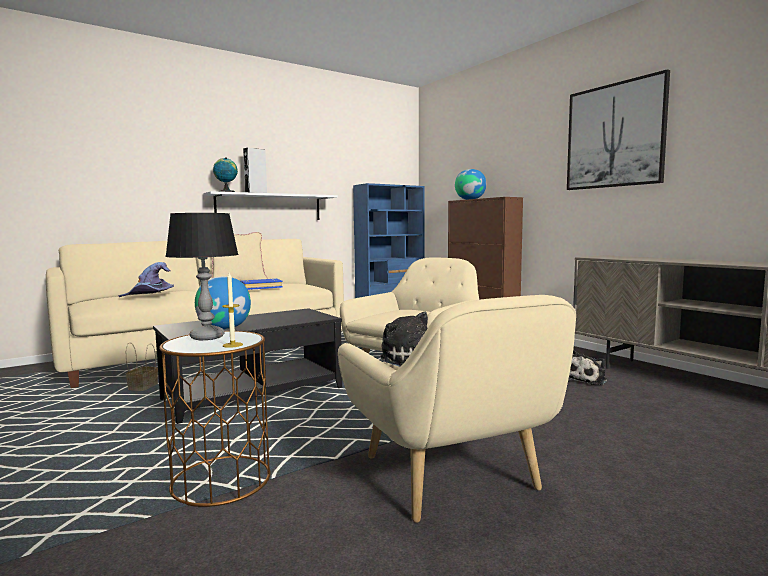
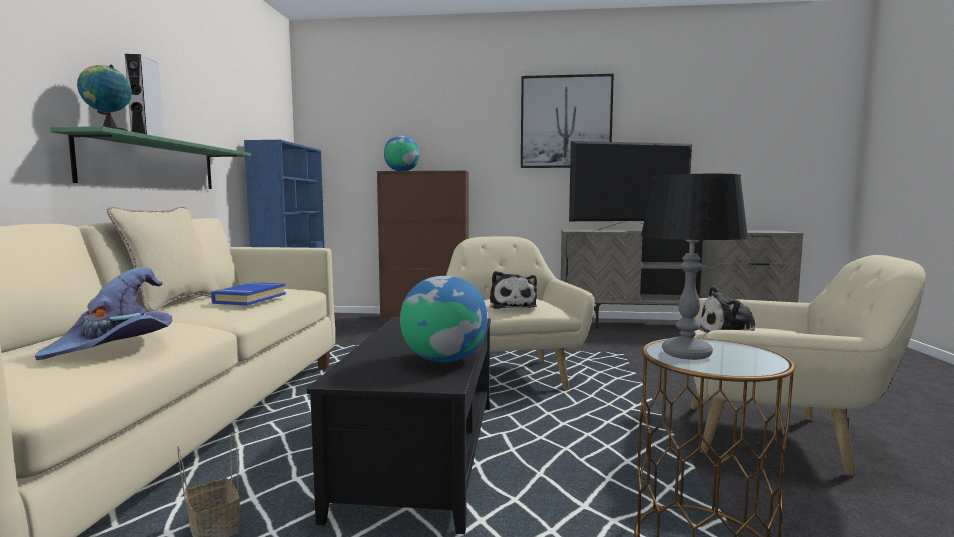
camera: 50 degrees left, 0 degrees up
white shelf [203,191,338,220] -> green shelf [50,126,251,189]
candle [222,273,243,348] -> none
plush toy [569,350,607,385] -> plush toy moved to [490,271,537,309]
none -> television [569,141,692,231]

